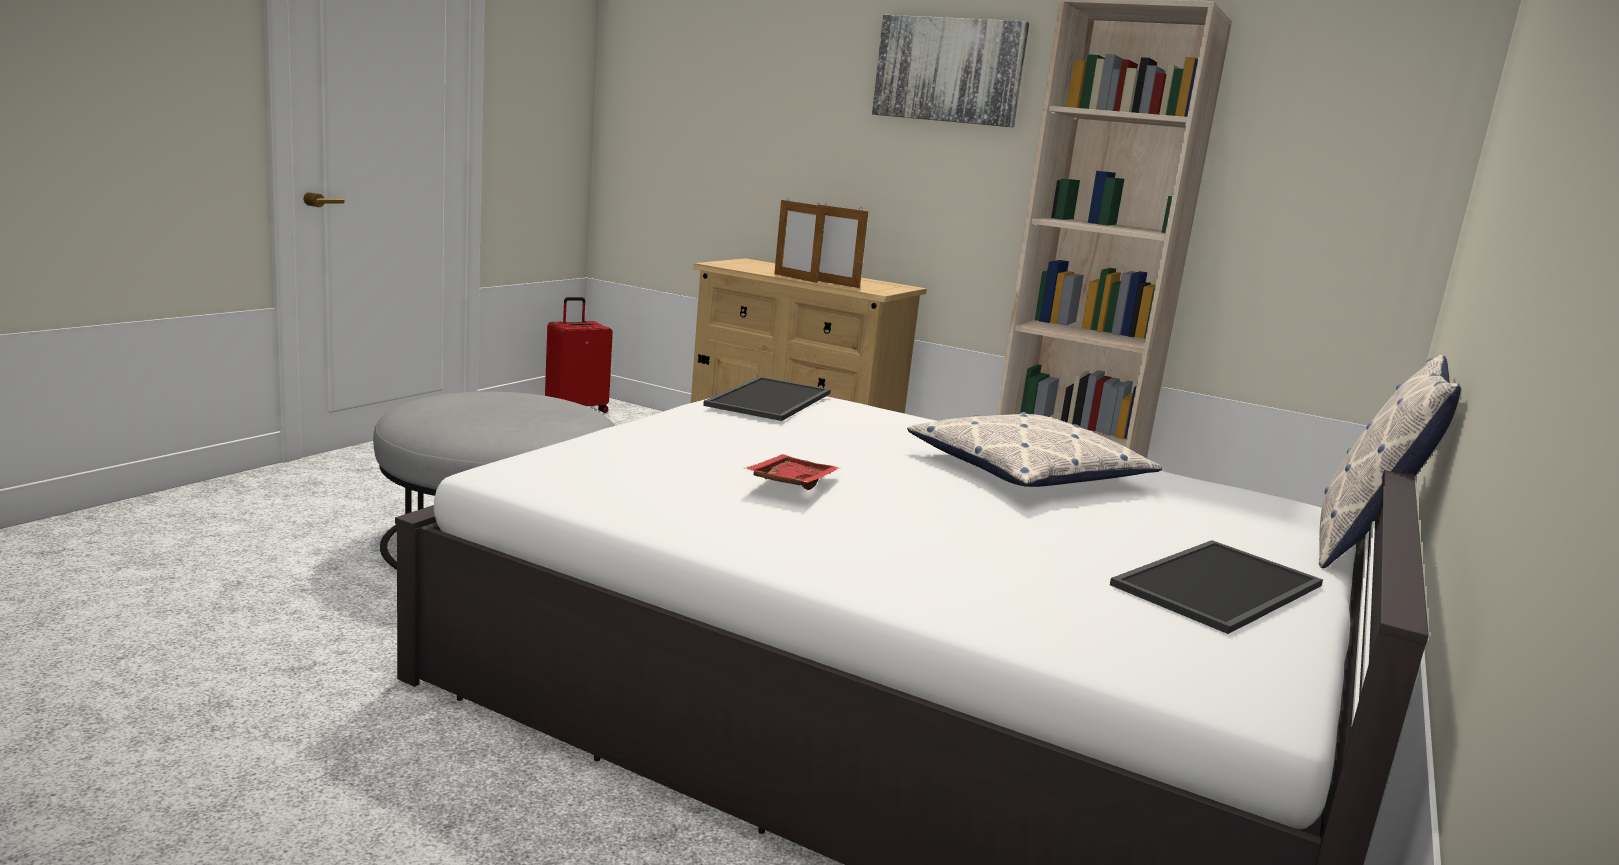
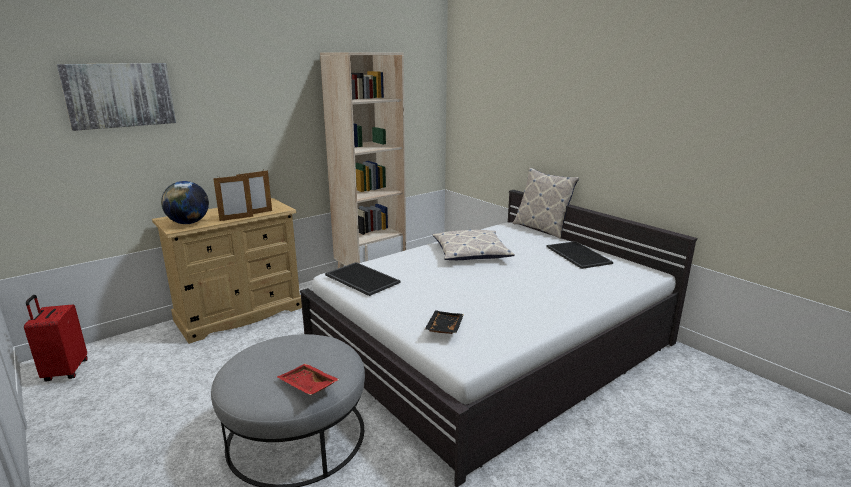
camera: 65 degrees left, 5 degrees up
red tray [744,454,840,490] -> red tray moved to [277,363,340,395]
picture [872,15,1029,127] -> picture moved to [56,63,176,131]
none -> globe [161,181,209,224]
none -> black tray [425,310,464,334]

